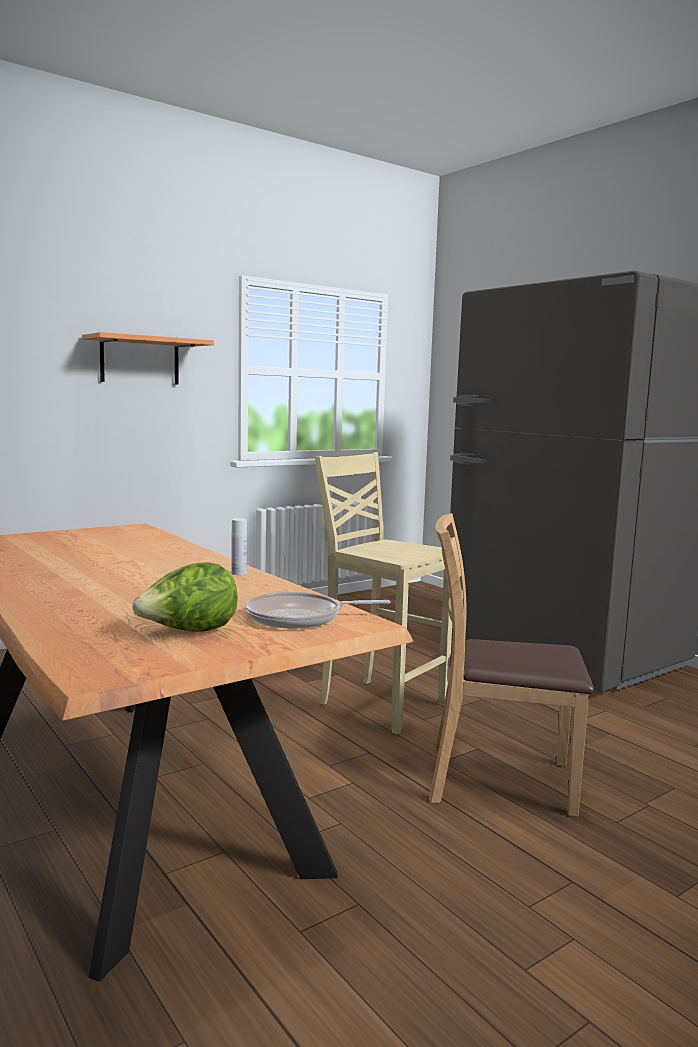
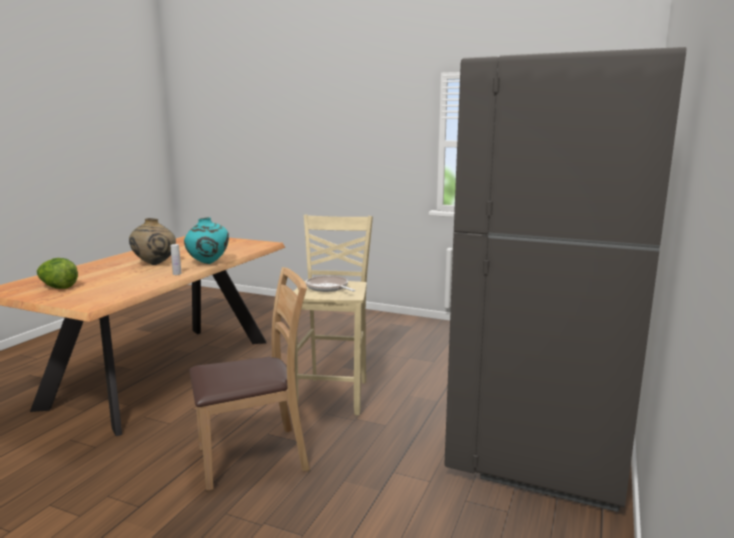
camera: 60 degrees right, 5 degrees up
shelf [82,332,214,385] -> none
frying pan [245,592,390,629] -> frying pan moved to [306,276,356,292]
brown chair [429,513,594,817] -> brown chair turned 90 degrees clockwise [189,267,309,491]
none -> beige vase [129,218,176,265]
none -> turquoise vase [184,217,229,264]

